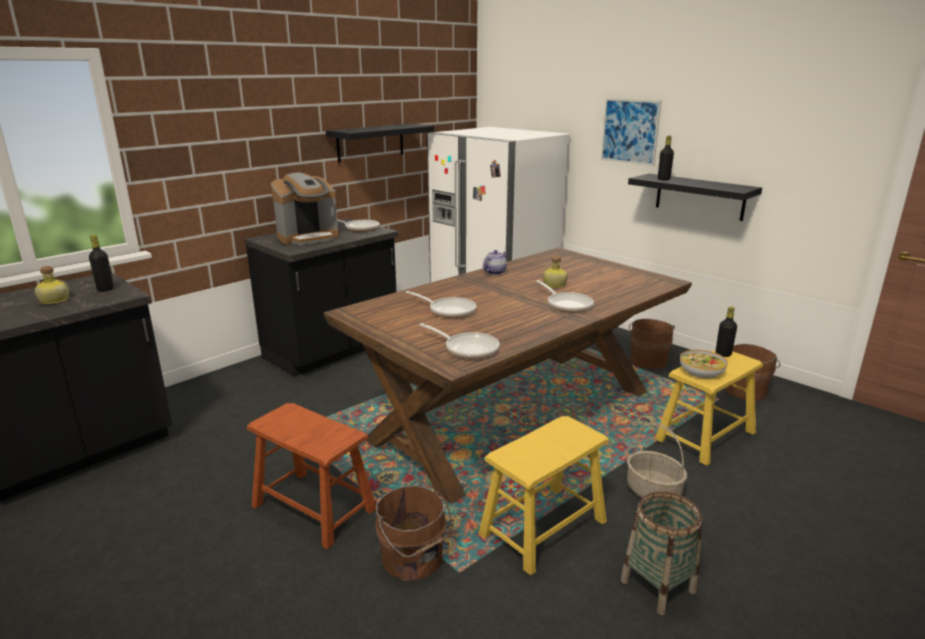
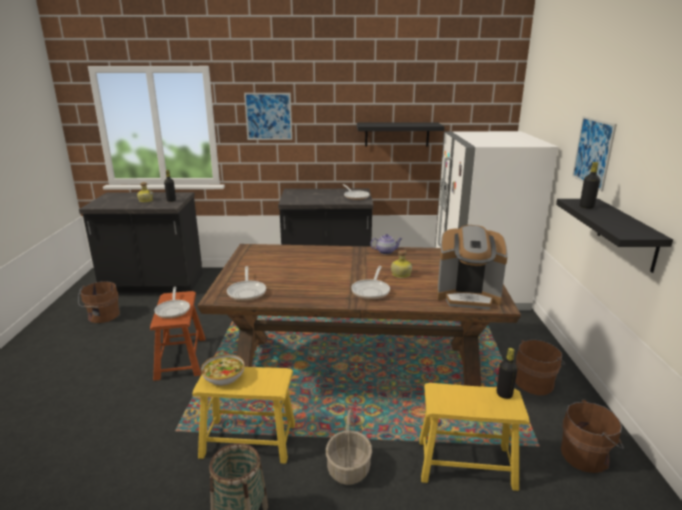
camera: 45 degrees right, 0 degrees up
coffee machine [271,172,339,245] -> coffee machine moved to [437,225,507,310]
brown bucket [376,485,452,581] -> brown bucket moved to [78,282,120,323]
frying pan [406,291,476,318] -> frying pan moved to [155,287,190,319]
bowl [680,350,728,379] -> bowl moved to [201,354,244,386]
none -> picture [244,93,292,140]

